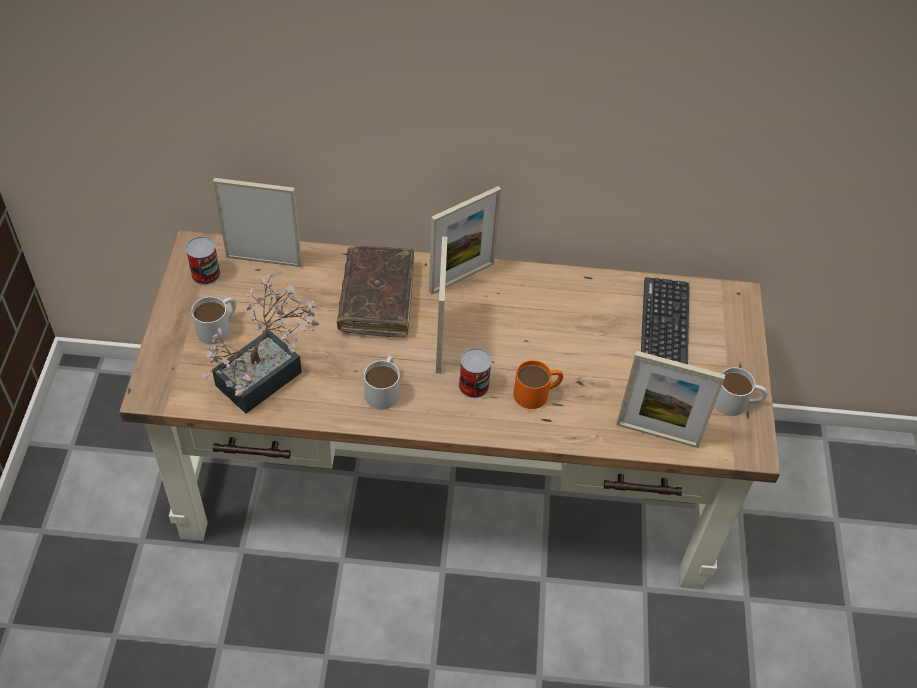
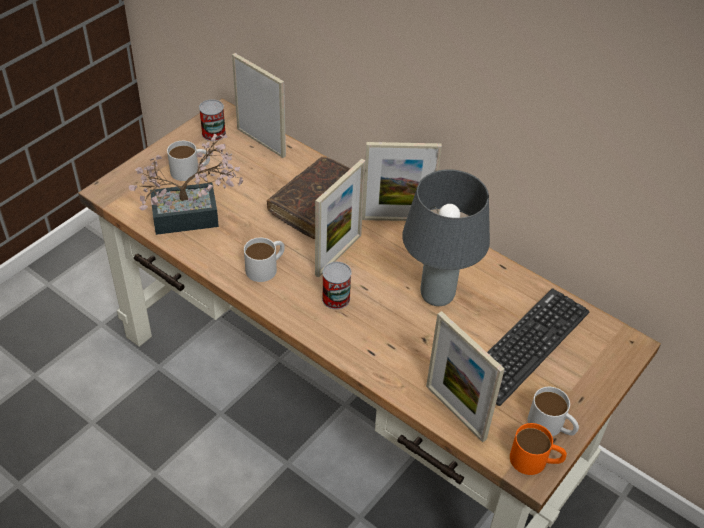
camera: 35 degrees right, 5 degrees down
orange mug [513,360,563,409] -> orange mug moved to [510,423,567,475]
none -> grey table lamp [402,169,490,306]

